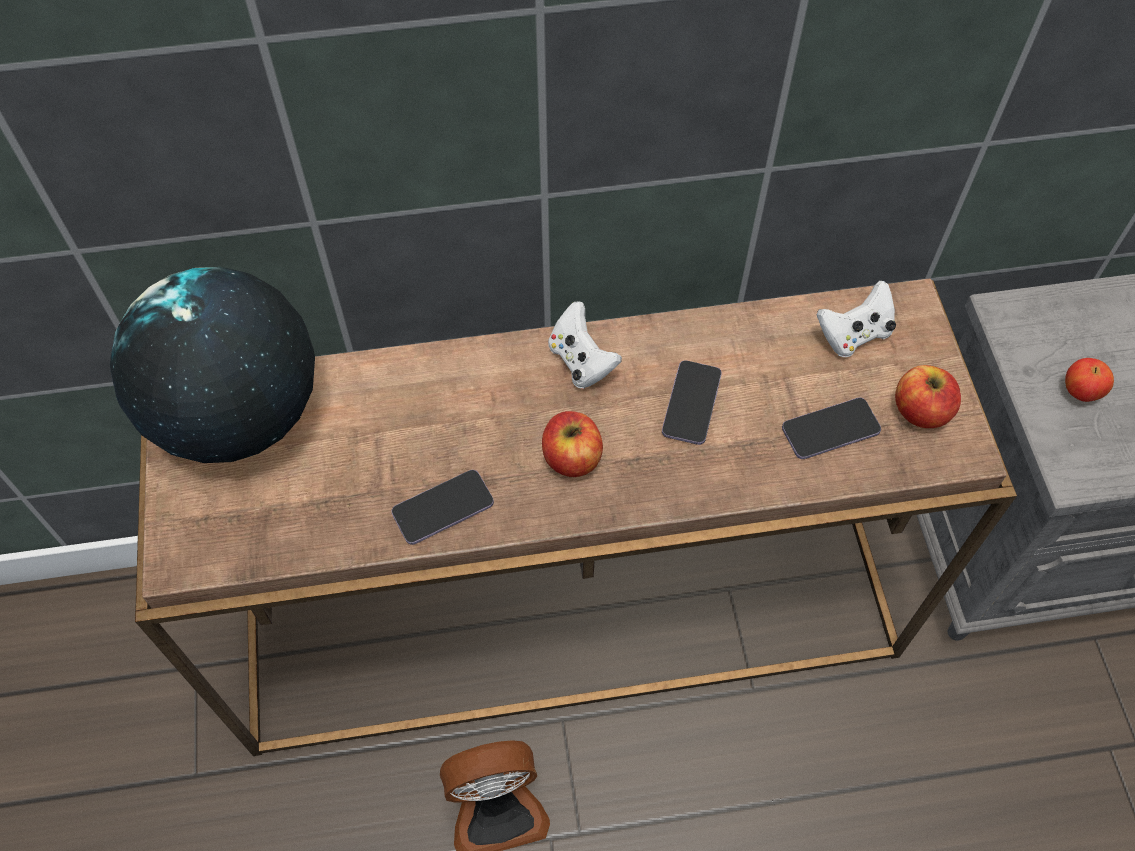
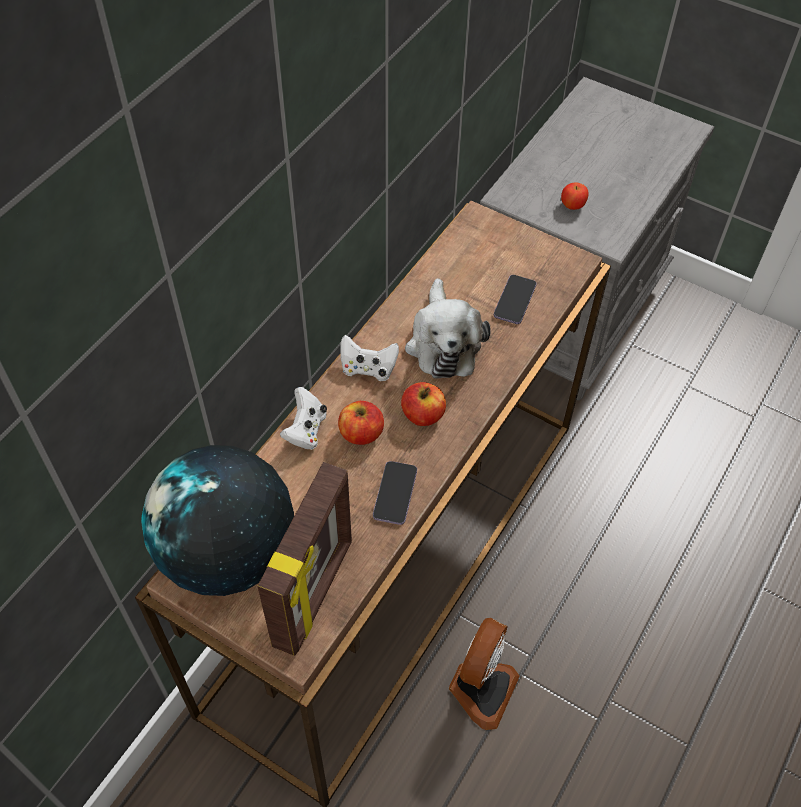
camera: 50 degrees left, 5 degrees down
phone [662,360,722,445] -> plush toy [405,278,491,379]
white game controller [817,281,896,357] -> white game controller moved to [280,387,327,450]
apple [895,365,961,428] -> apple moved to [338,401,384,445]
none -> picture frame [257,462,352,656]

